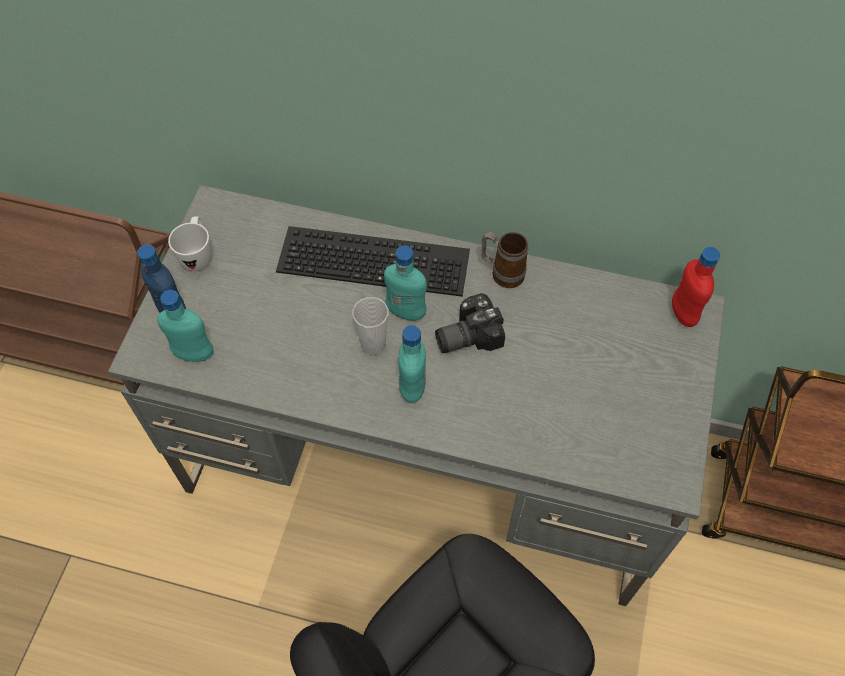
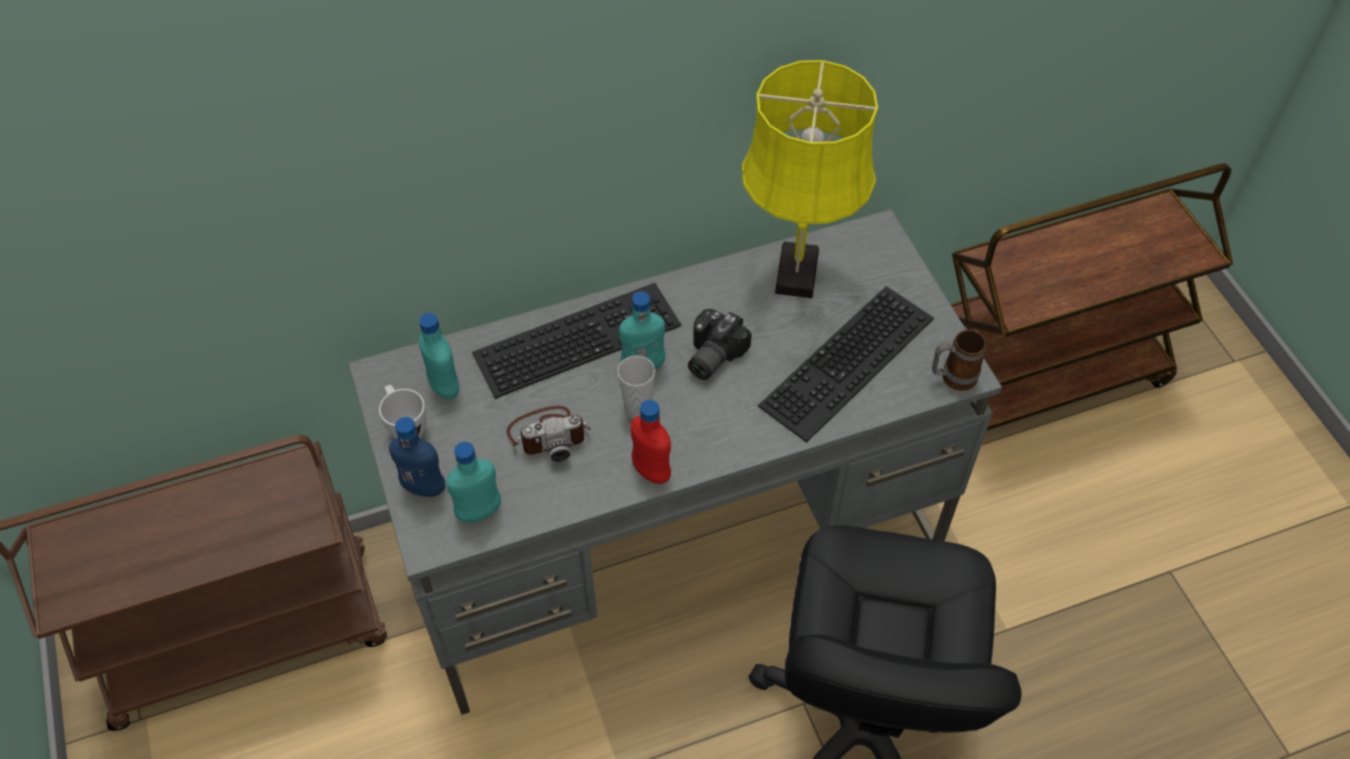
camera: 35 degrees left, 5 degrees down
turquoise bottle [398,325,426,403] -> turquoise bottle moved to [419,313,459,399]
mug [481,232,528,288] -> mug moved to [932,330,987,391]
red bottle [672,247,720,327] -> red bottle moved to [630,400,671,484]
none -> camera [507,406,590,462]
none -> yellow table lamp [742,60,878,298]
none -> keyboard [758,286,934,443]

